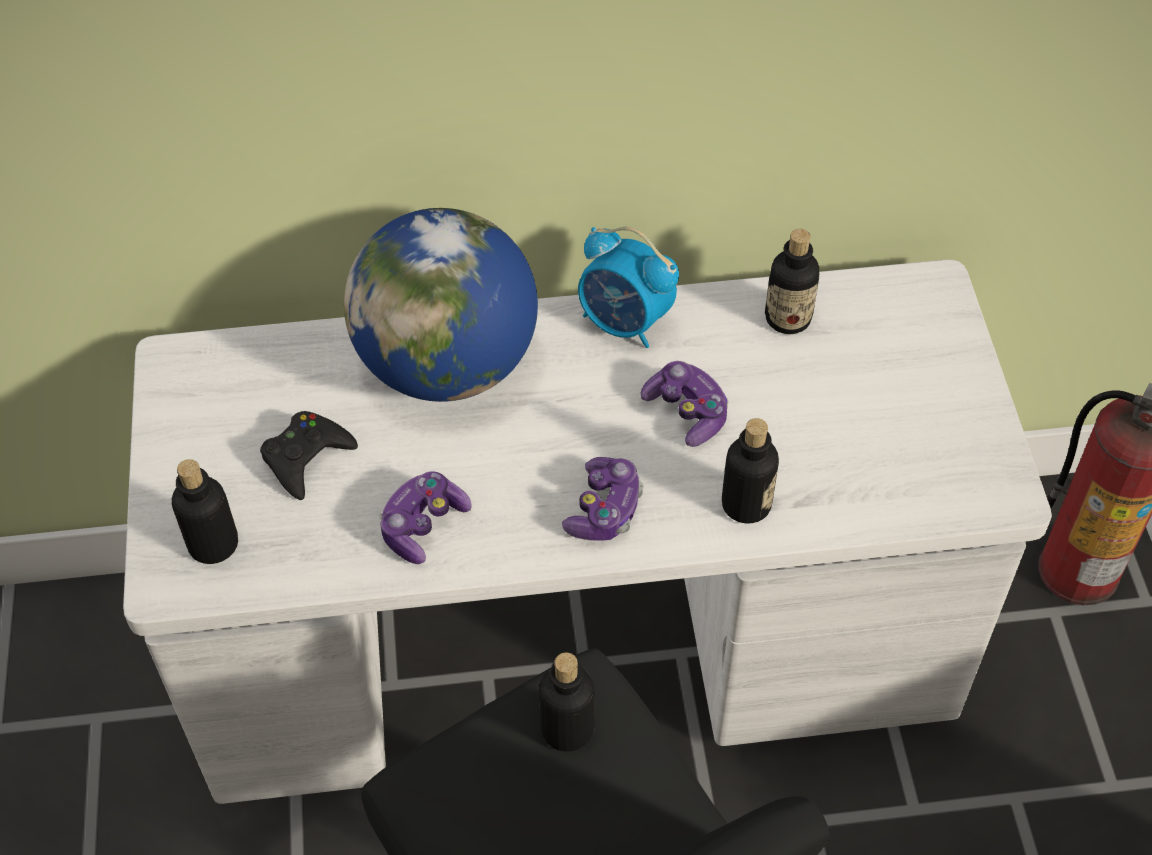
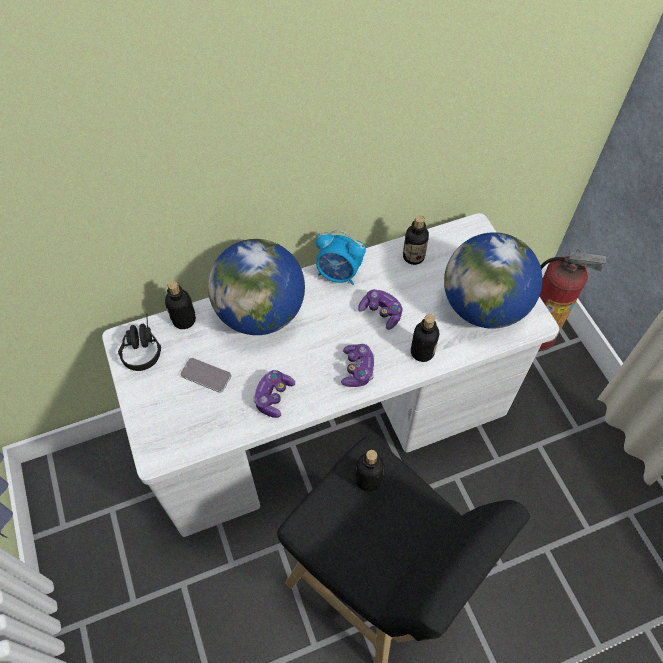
camera: 15 degrees left, 5 degrees up
bottle [171,459,238,564] -> bottle moved to [165,281,196,329]
black game controller [260,411,358,500] -> phone [180,358,231,392]
none -> black headphones [118,314,161,371]
none -> globe [444,232,542,329]

